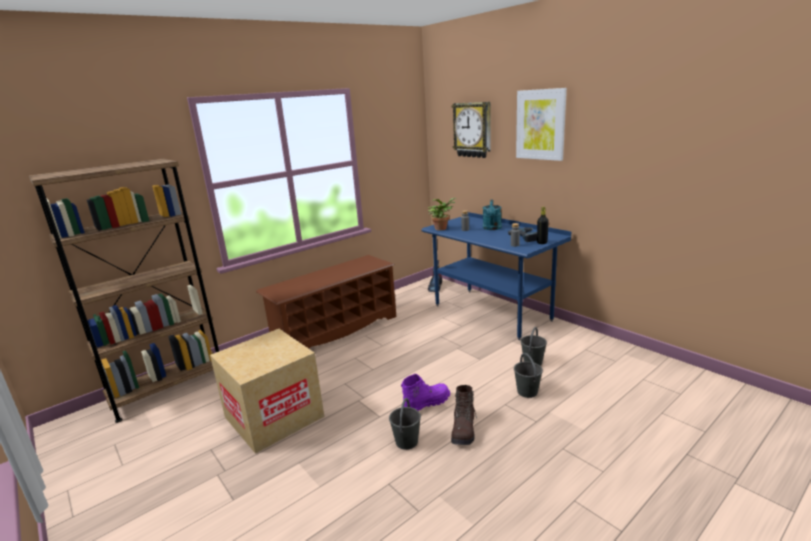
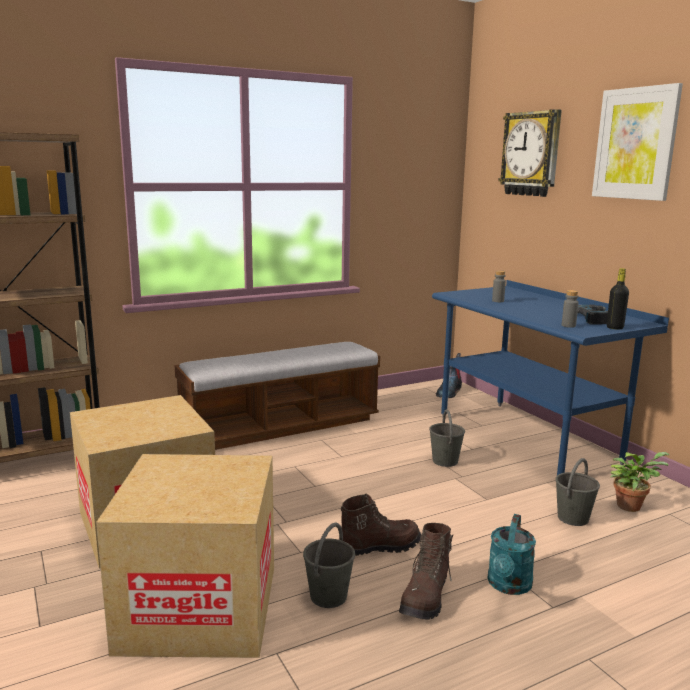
camera: 10 degrees right, 5 degrees down
brown shoe rack [256,255,396,348] -> bench [174,342,380,450]
purple boot [401,374,450,411] -> brown boot [341,493,421,556]
potted plant [428,198,457,231] -> potted plant moved to [610,452,670,512]
turquoise watering can [483,200,502,230] -> turquoise watering can moved to [487,514,536,595]
grey bucket [514,353,543,398] -> grey bucket moved to [429,409,465,467]
none -> cardboard box [96,454,274,658]

